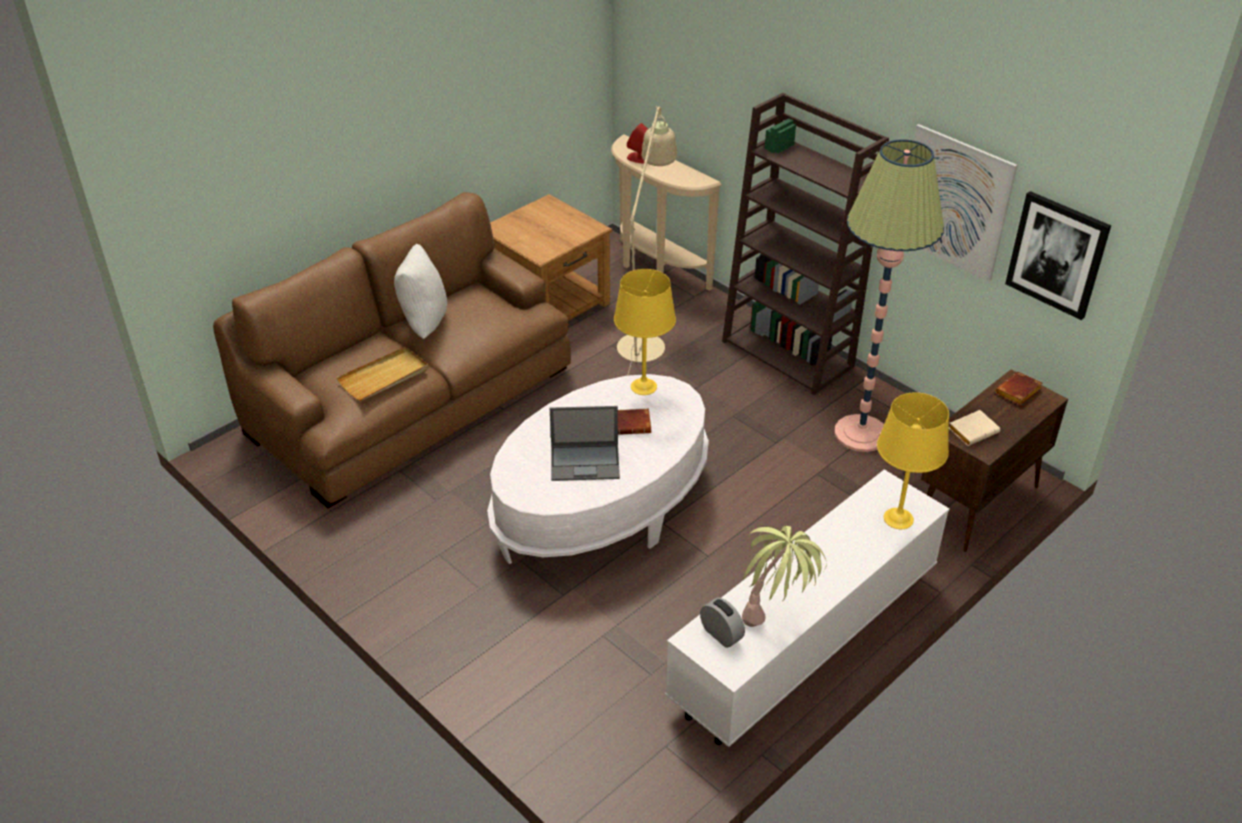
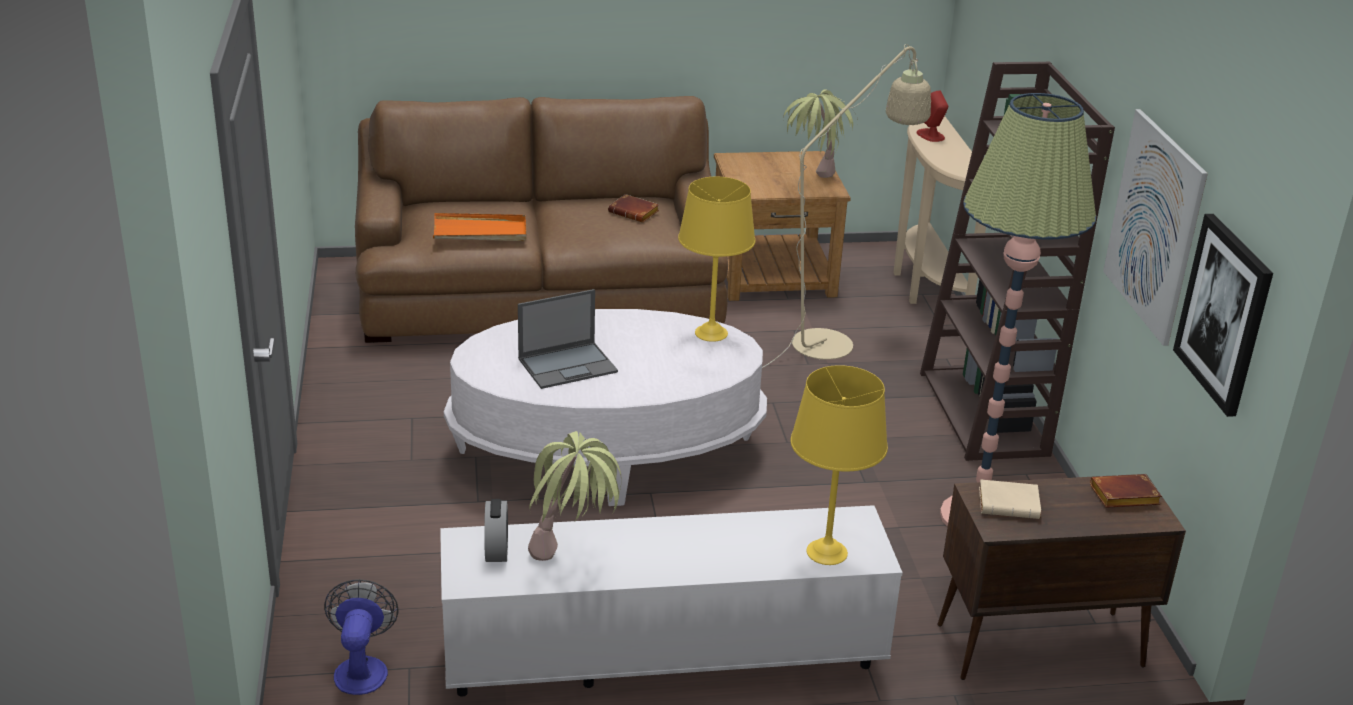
camera: 35 degrees right, 10 degrees down
beige tray [337,347,428,401] -> orange tray [433,213,526,241]
white pillow [394,244,447,339] -> none
laptop [550,406,620,481] -> laptop turned 60 degrees counterclockwise [518,289,618,389]
brown book [618,409,651,435] -> brown book moved to [608,194,659,222]
none -> fan [324,579,399,695]
none -> potted plant [783,89,858,178]

